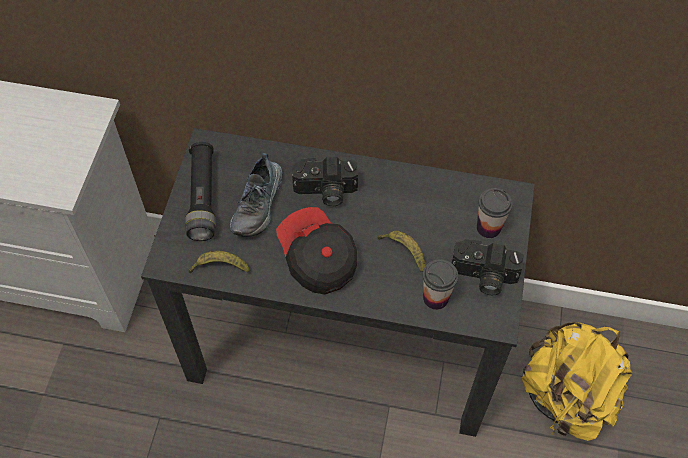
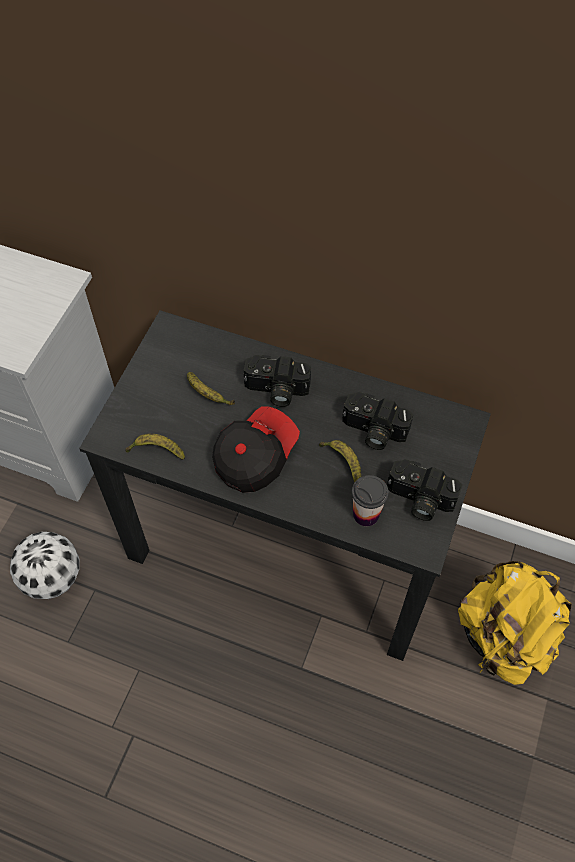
camera: 10 degrees right, 0 degrees up
black flashlight [185,142,216,241] -> none
shoe [230,153,283,237] -> banana [187,372,235,405]
cap [276,207,357,295] -> cap turned 60 degrees clockwise [212,406,300,493]
cup [477,188,513,238] -> none
none -> football [10,532,79,599]
none -> camera [342,392,413,450]

